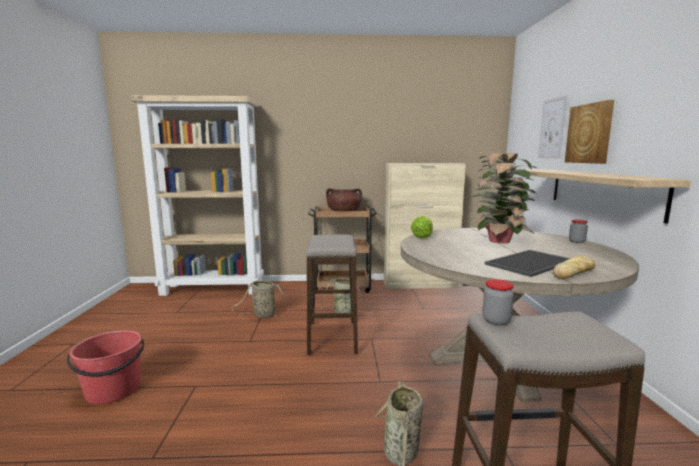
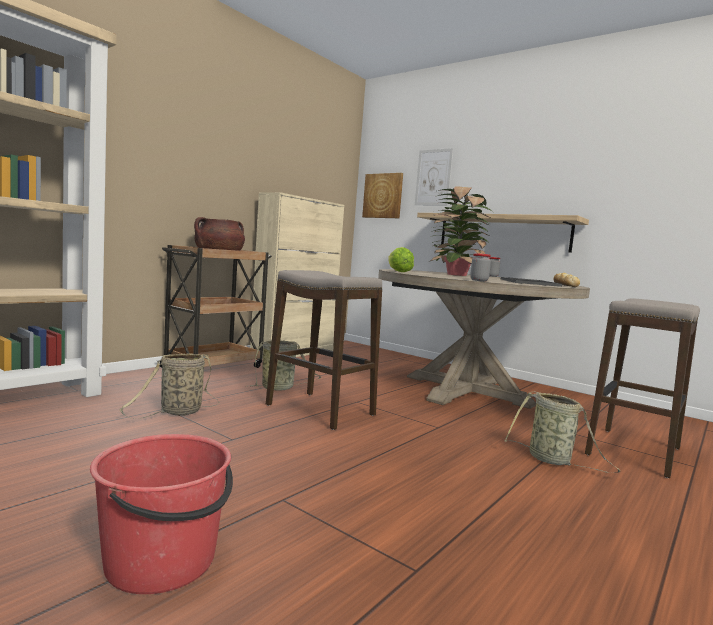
camera: 50 degrees left, 5 degrees down
jar [482,279,514,325] -> jar moved to [470,253,491,281]
picture [565,100,614,164] -> picture moved to [362,173,403,218]

